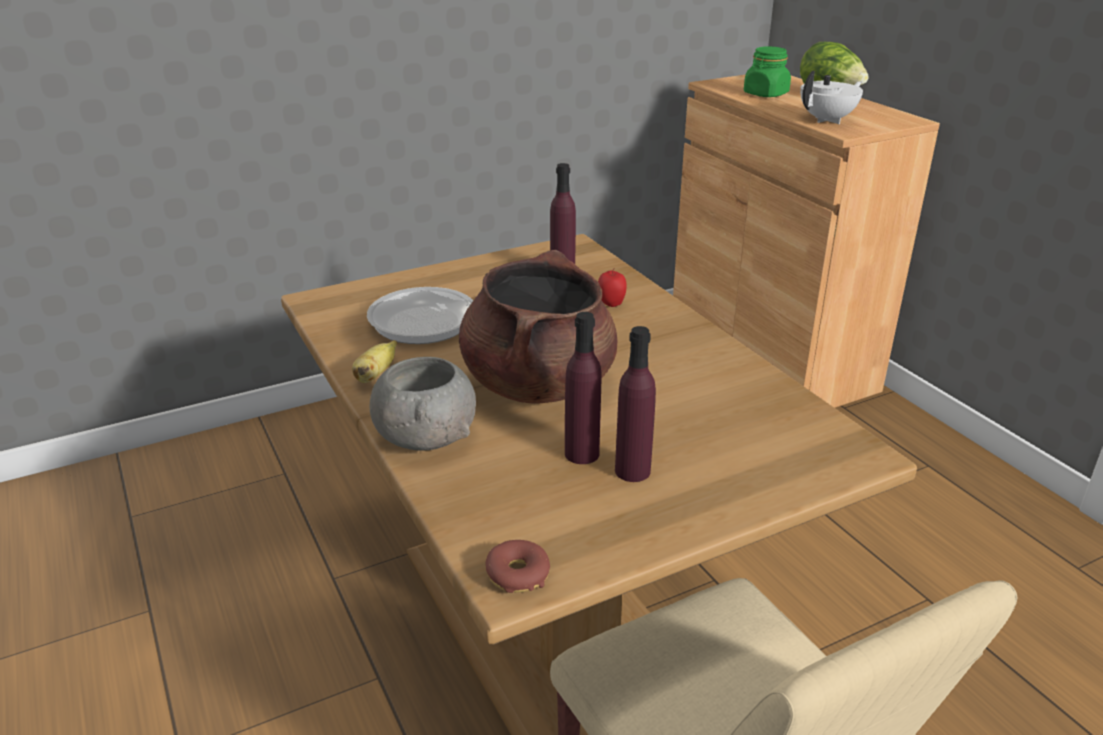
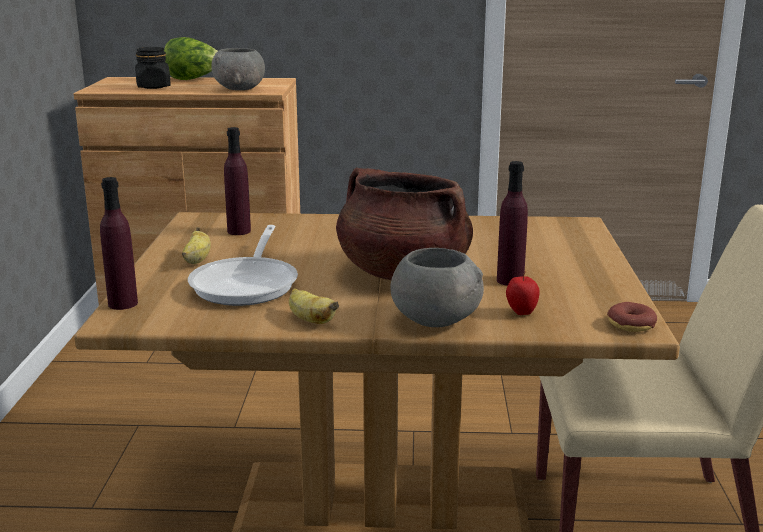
camera: 60 degrees left, 10 degrees down
apple [598,268,627,307] -> apple moved to [506,272,540,315]
purple bottle [615,326,656,482] -> purple bottle moved to [100,177,138,310]
green jar [744,46,791,97] -> black jar [135,47,171,89]
white teapot [800,71,863,124] -> grey bowl [212,48,265,90]
none -> banana [182,227,211,264]

